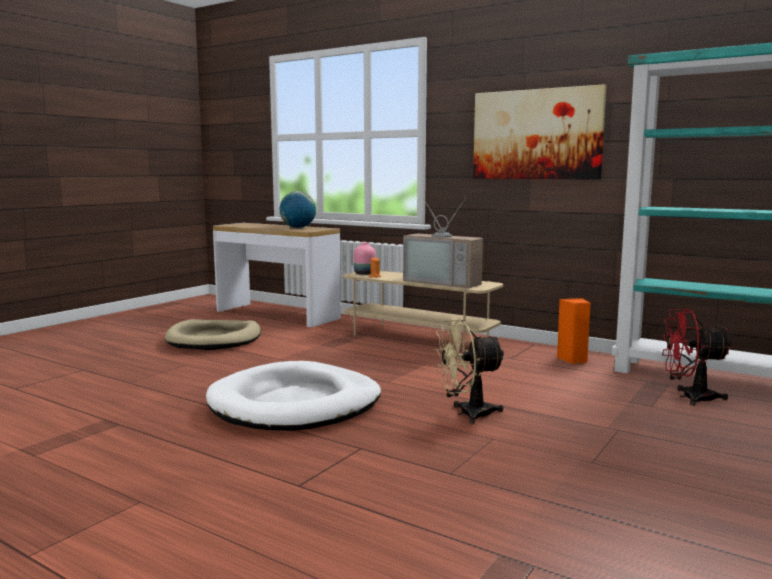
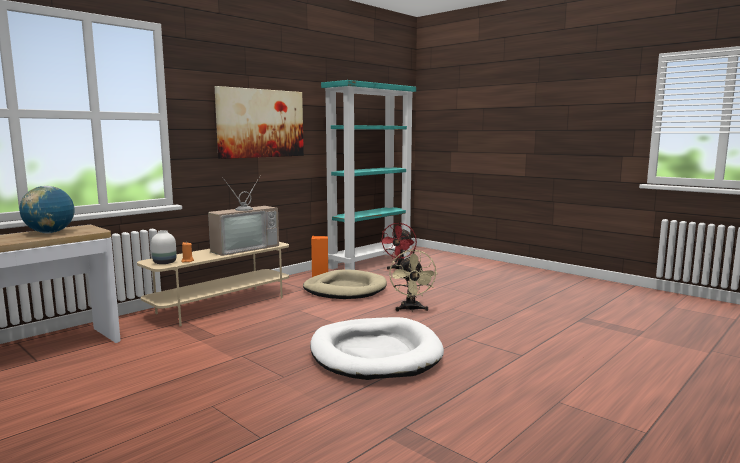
camera: 80 degrees left, 0 degrees up
beige dog bed [165,319,261,350] -> beige dog bed moved to [303,269,387,299]
pink vase [354,242,376,275] -> white vase [151,230,177,264]

